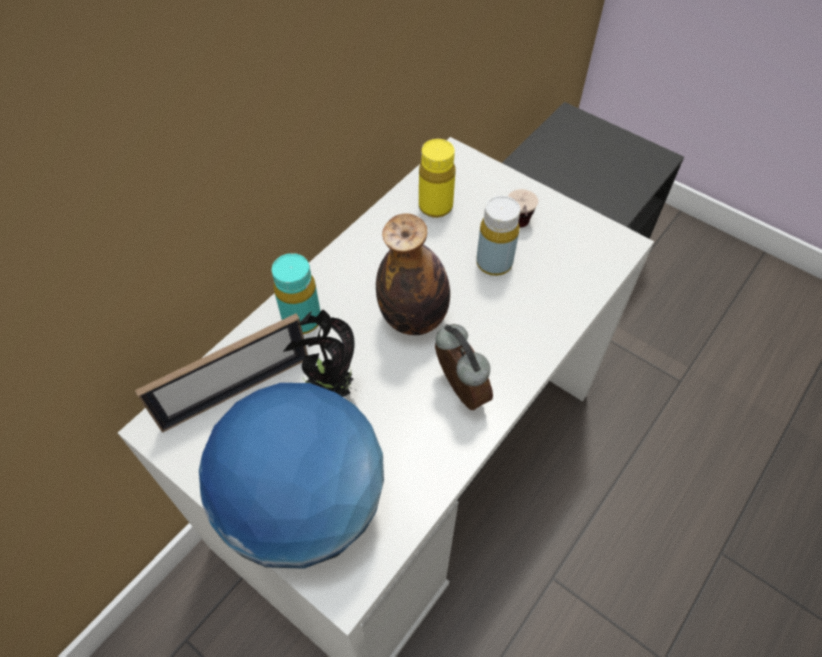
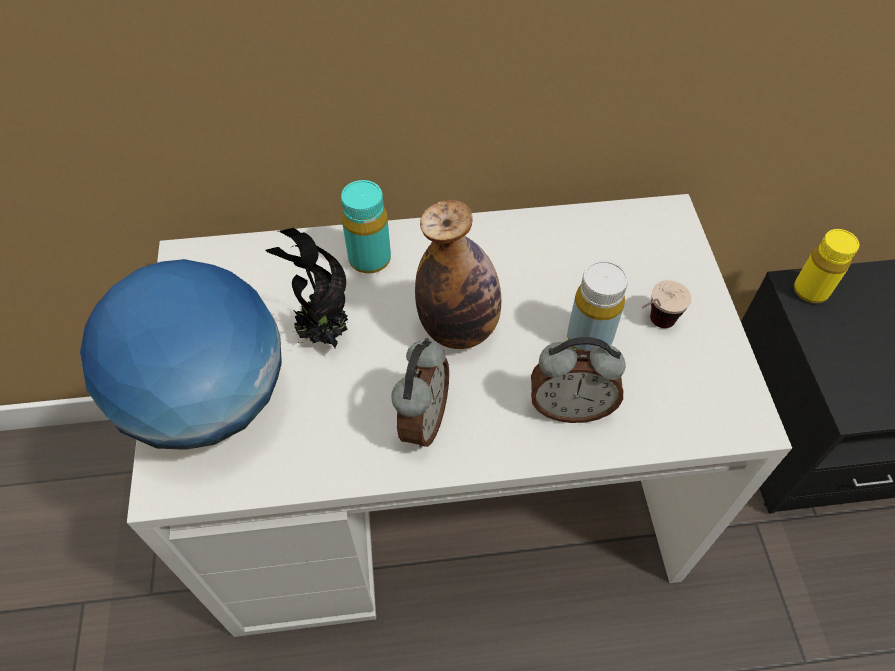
camera: 45 degrees right, 0 degrees up
picture frame [135,314,308,432] -> none
yellow bottle [419,139,455,218] -> yellow bottle moved to [794,229,859,303]
none -> alarm clock [531,337,626,423]

